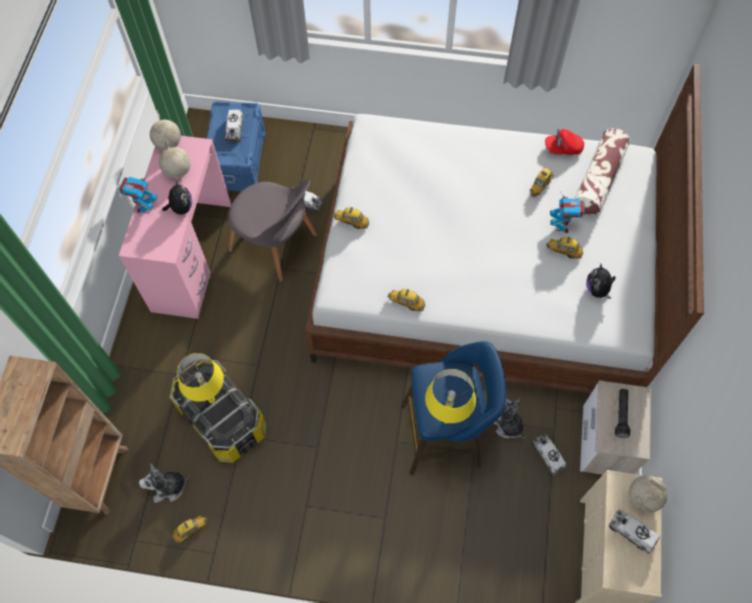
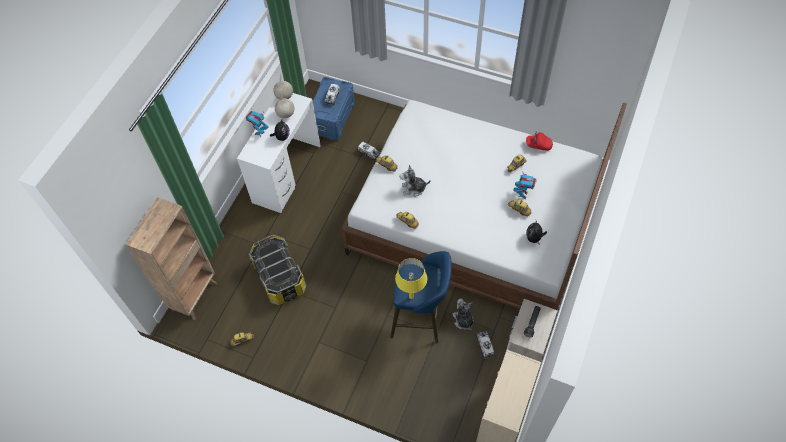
camera: 15 degrees right, 5 degrees down
pink desk [119,136,231,319] -> white desk [237,93,321,213]
plush toy [139,464,190,503] -> plush toy moved to [399,165,431,197]
yellow table lamp [177,353,224,403] -> none
grey chair [228,179,317,281] -> none
pillow [574,128,631,215] -> none
toy truck [609,510,660,554] -> none
globe [629,475,667,513] -> none

